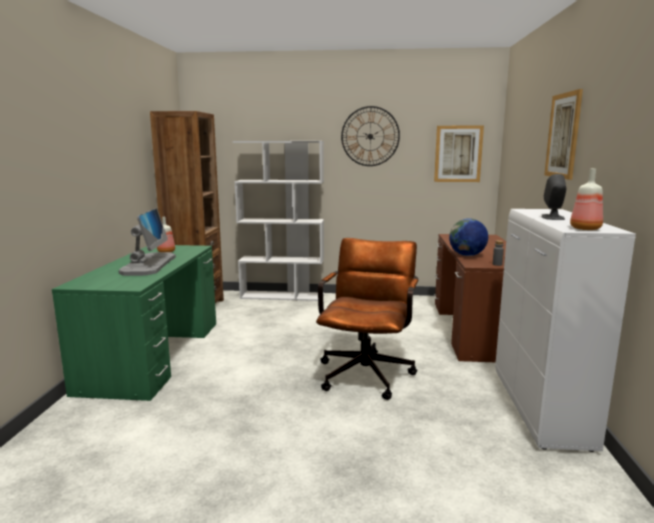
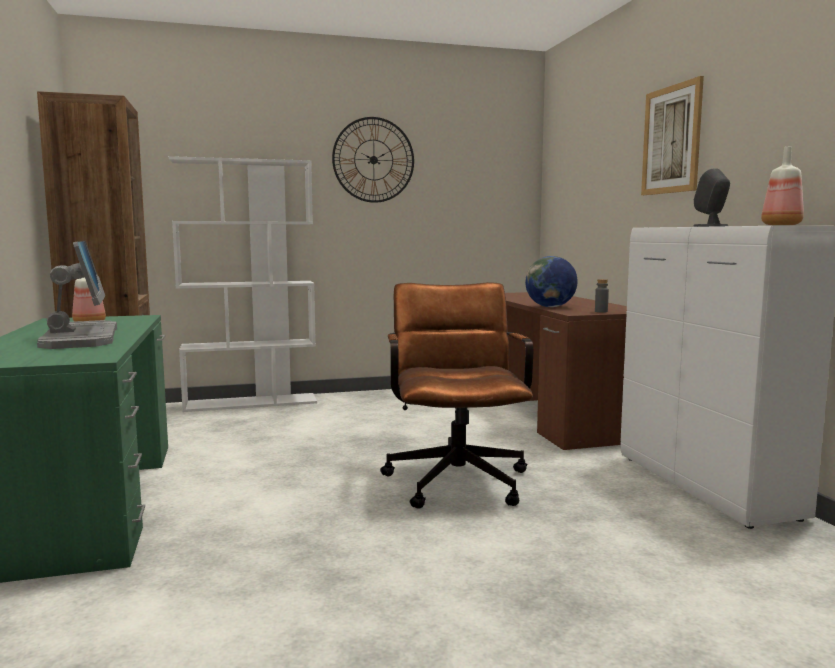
camera: 20 degrees left, 5 degrees down
picture [434,126,484,182] -> none

